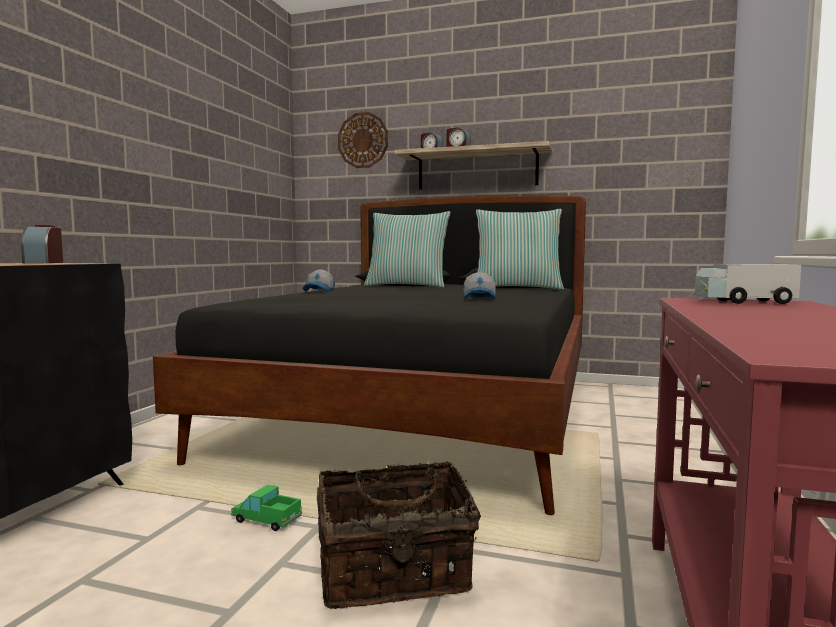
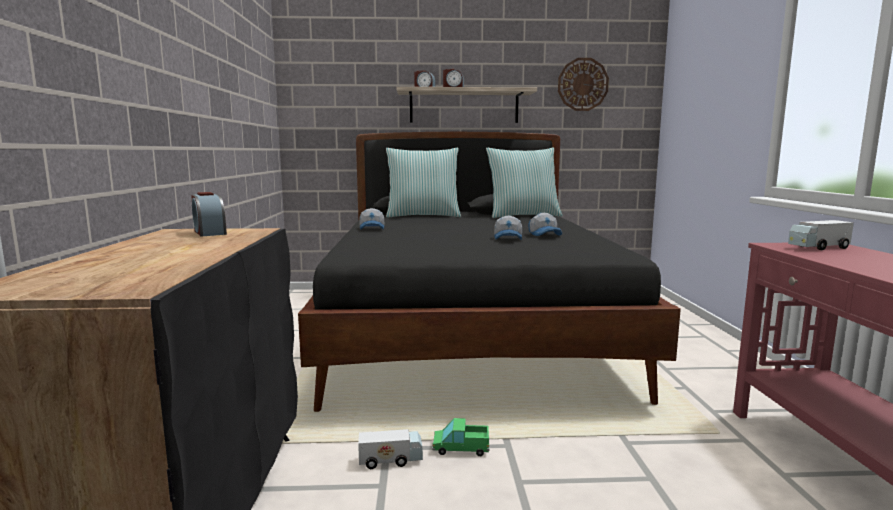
camera: 20 degrees left, 5 degrees up
basket [317,461,481,609] -> none
wall clock [338,112,388,168] -> wall clock moved to [558,58,609,111]
none -> toy truck [358,429,423,469]
none -> cap [494,215,522,240]

